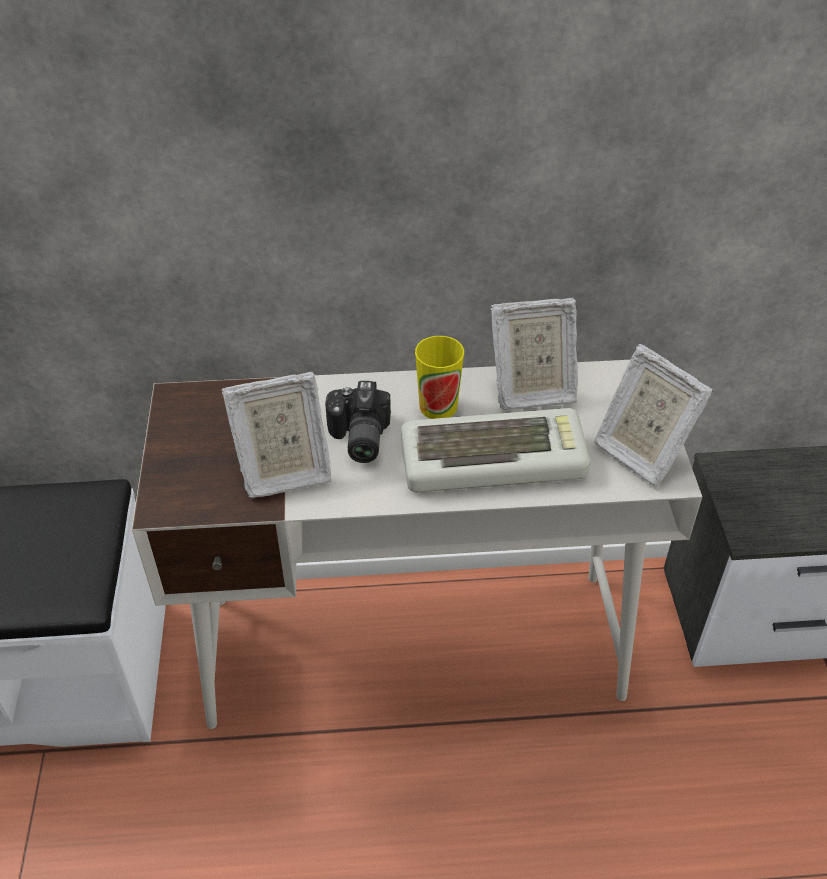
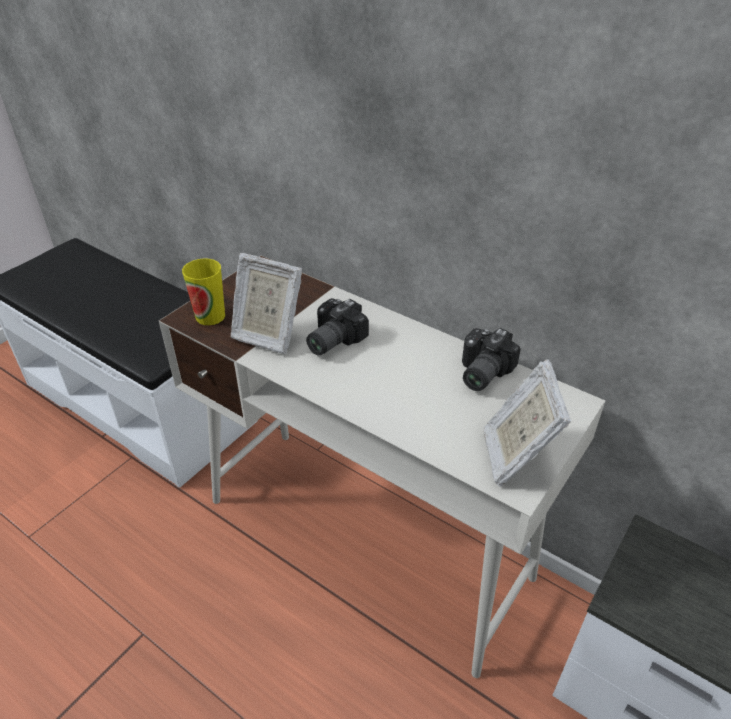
camera: 40 degrees right, 5 degrees down
keyboard [401,408,590,492] -> none
cup [415,336,464,419] -> cup moved to [182,258,225,325]
picture frame [491,298,578,410] -> camera [462,328,521,391]

